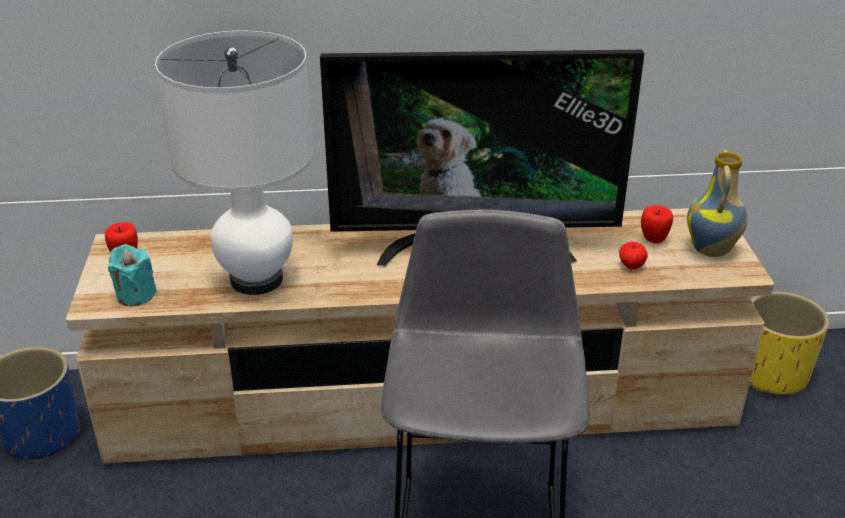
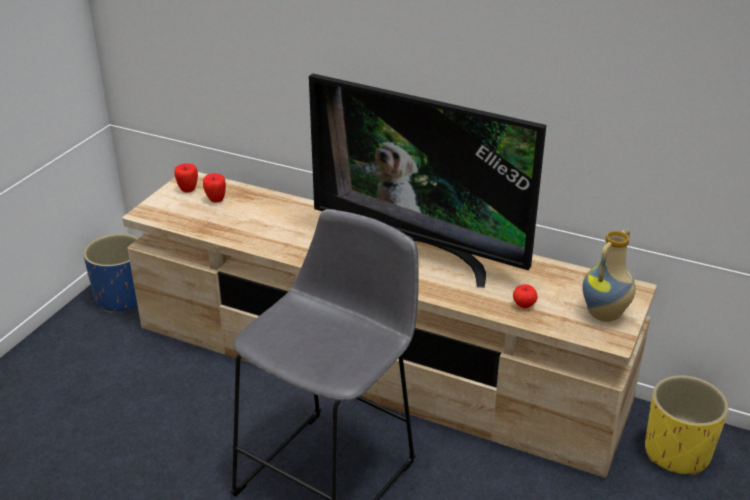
camera: 30 degrees right, 0 degrees up
turquoise candle [108,244,157,306] -> none
white table lamp [155,30,313,295] -> none
apple [641,205,673,243] -> apple moved to [203,173,226,203]

